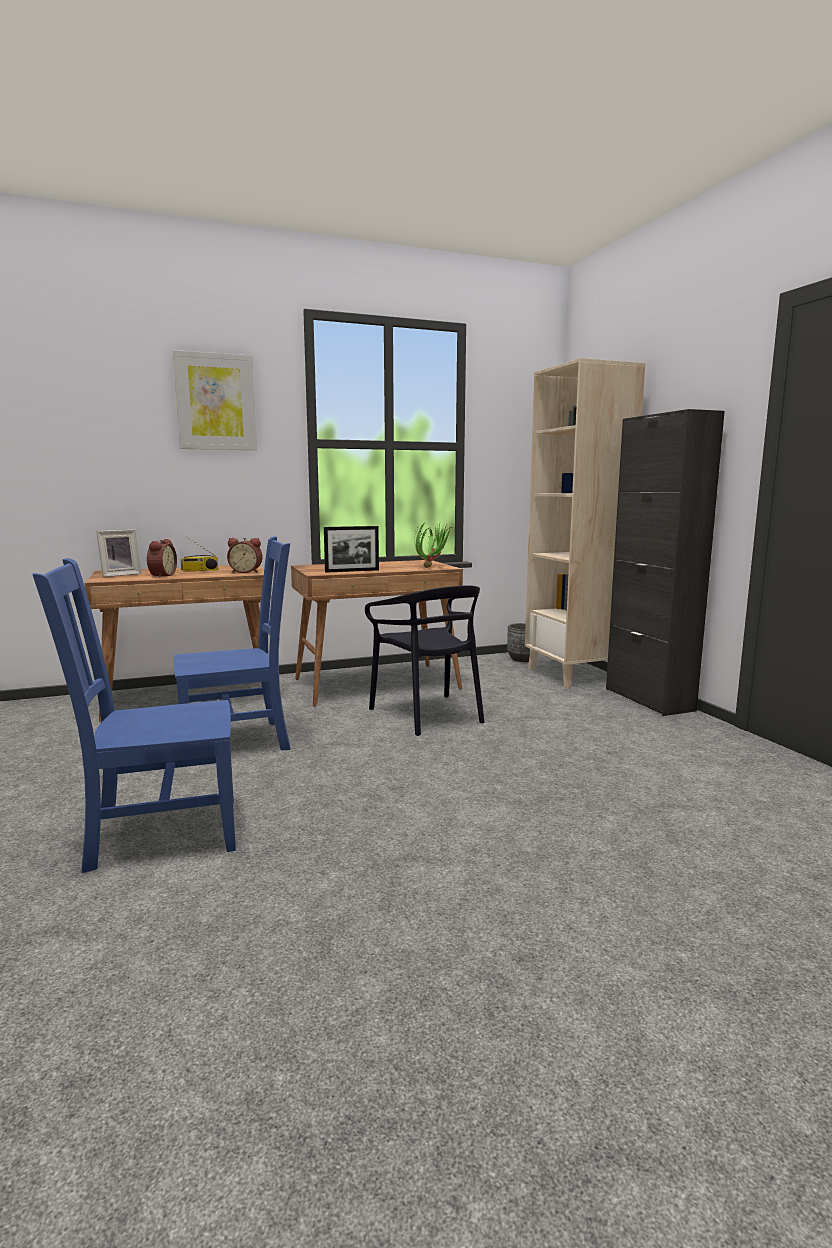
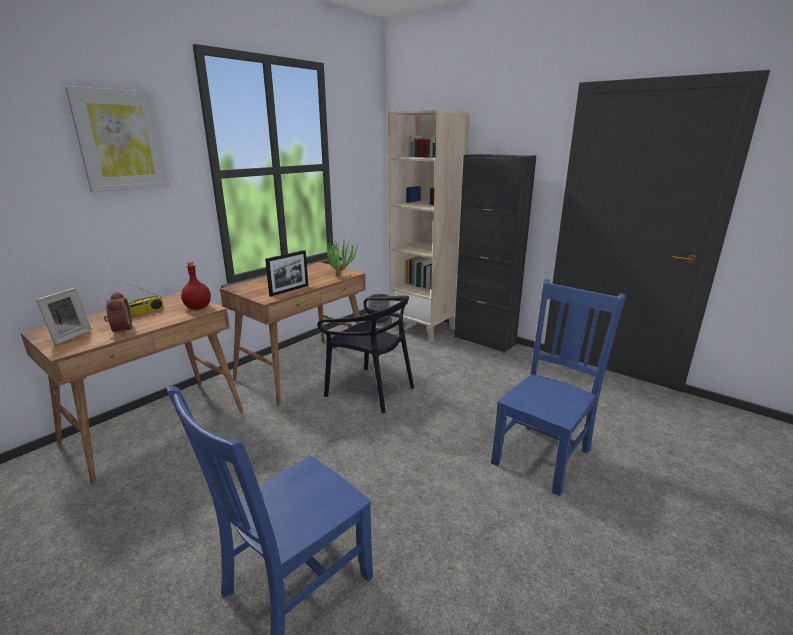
camera: 30 degrees left, 10 degrees up
blue chair [174,536,291,750] -> blue chair moved to [491,279,626,496]
alarm clock [227,538,263,573] -> red bottle [181,262,211,310]

